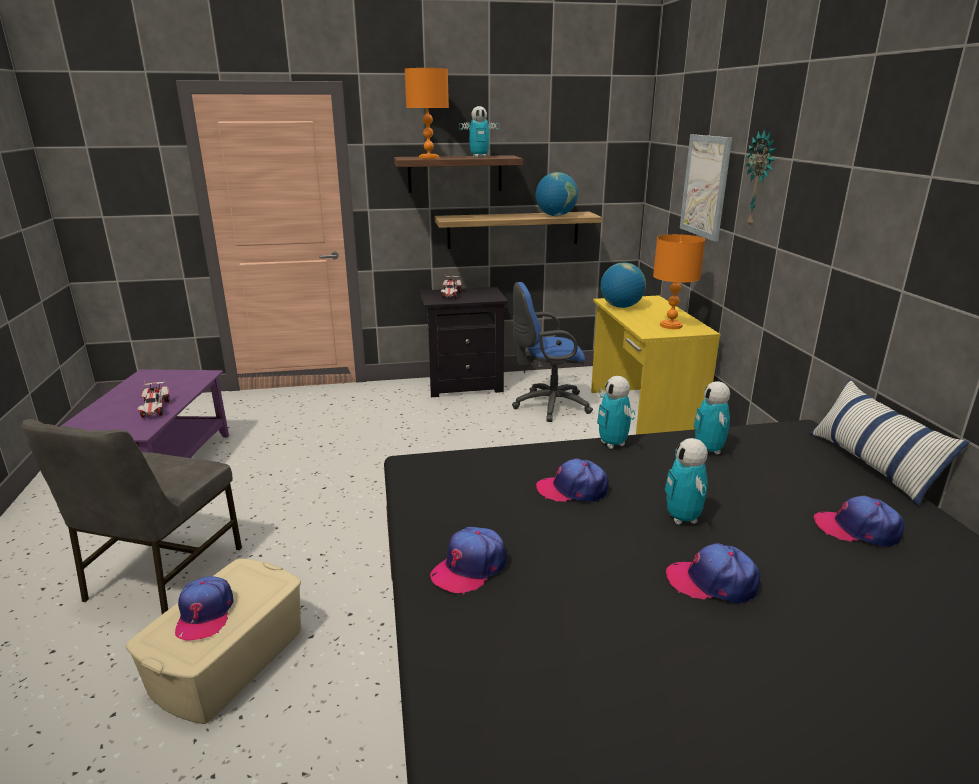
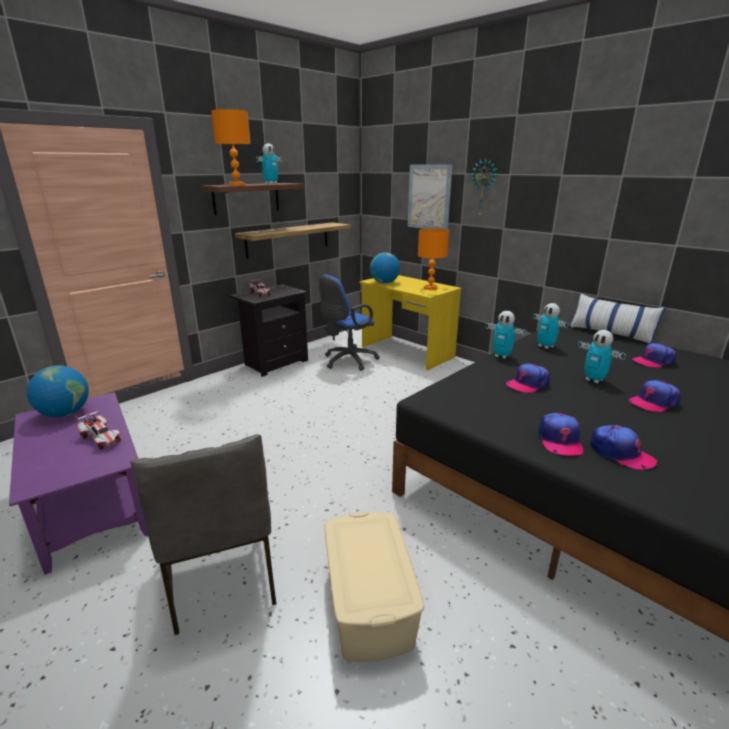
camera: 35 degrees left, 0 degrees up
cap [175,576,234,640] -> cap moved to [590,425,657,470]
globe [536,172,578,216] -> globe moved to [27,366,89,417]

